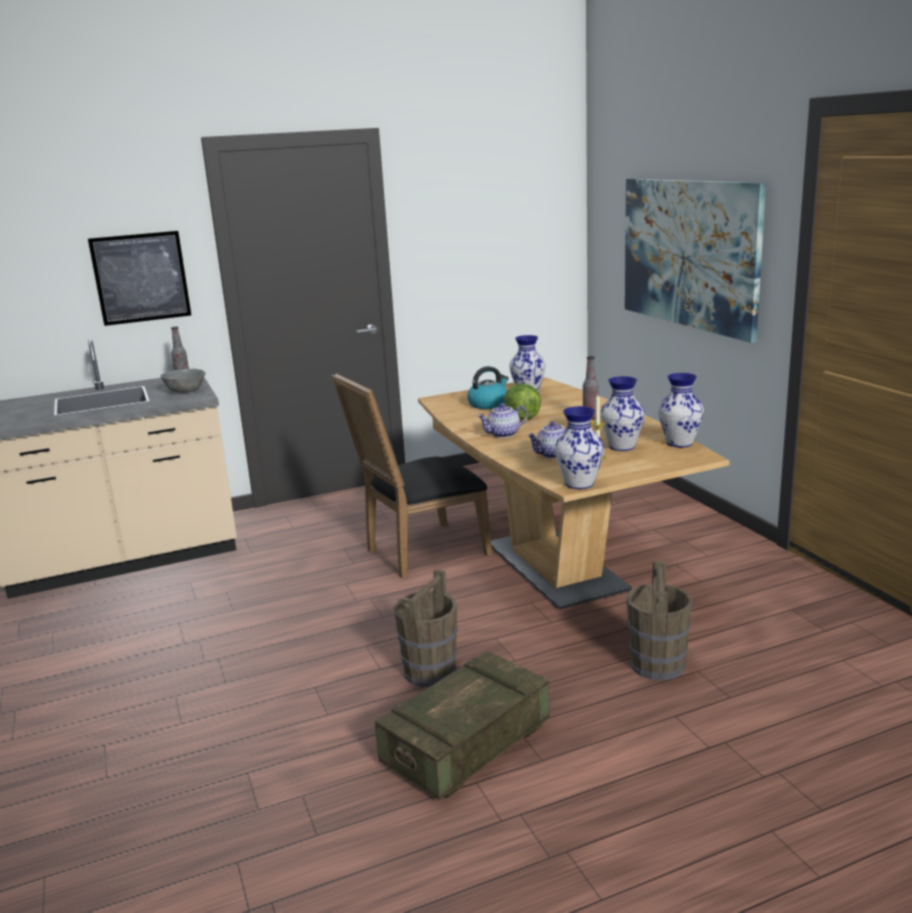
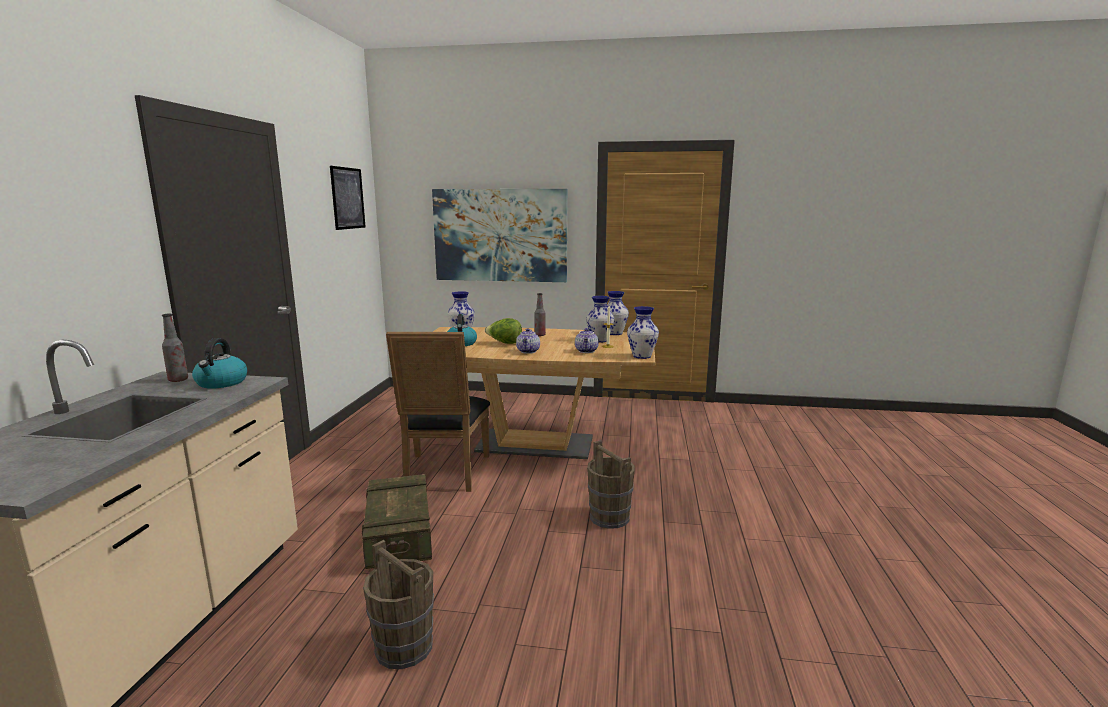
camera: 60 degrees left, 5 degrees down
picture [88,231,191,326] -> picture moved to [330,166,366,230]
grey bowl [160,369,206,393] -> kettle [192,338,247,389]
crate [375,651,550,801] -> crate moved to [362,474,432,569]
brown bucket [626,561,693,681] -> brown bucket moved to [363,540,434,669]

